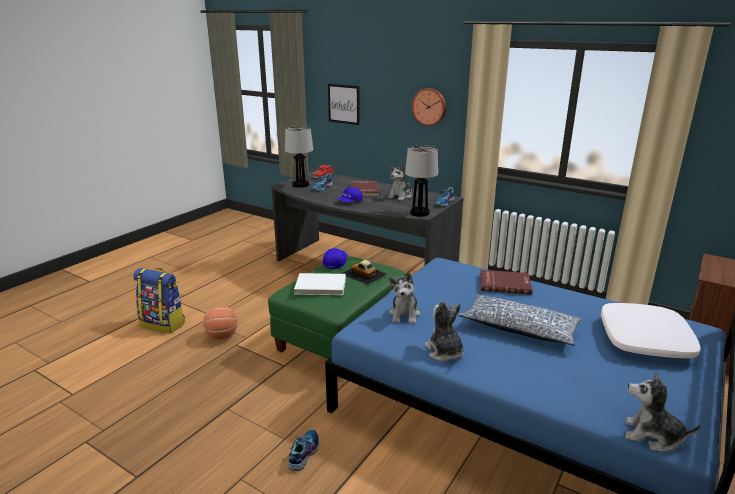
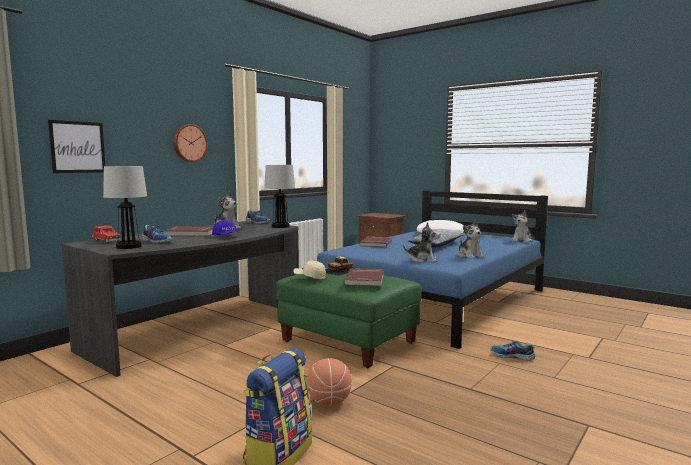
camera: 85 degrees left, 15 degrees down
white book [294,273,346,295] -> red book [344,269,384,286]
blue cap [323,248,348,269] -> beige cap [293,260,326,279]
plush toy [425,301,464,362] -> plush toy turned 90 degrees counterclockwise [458,220,485,259]

